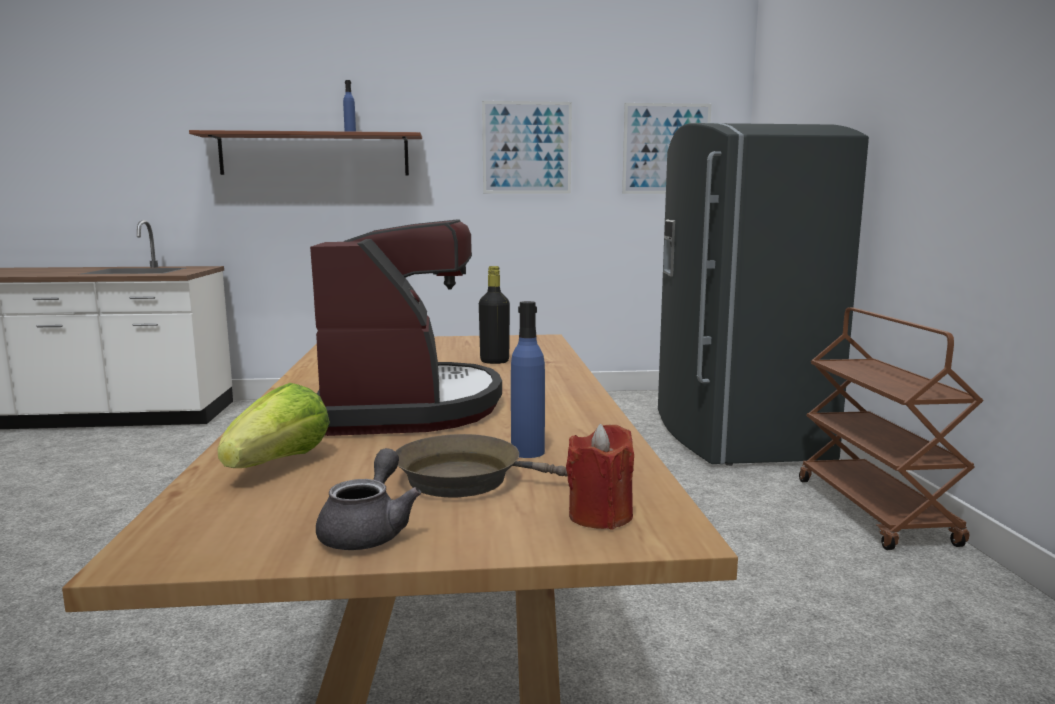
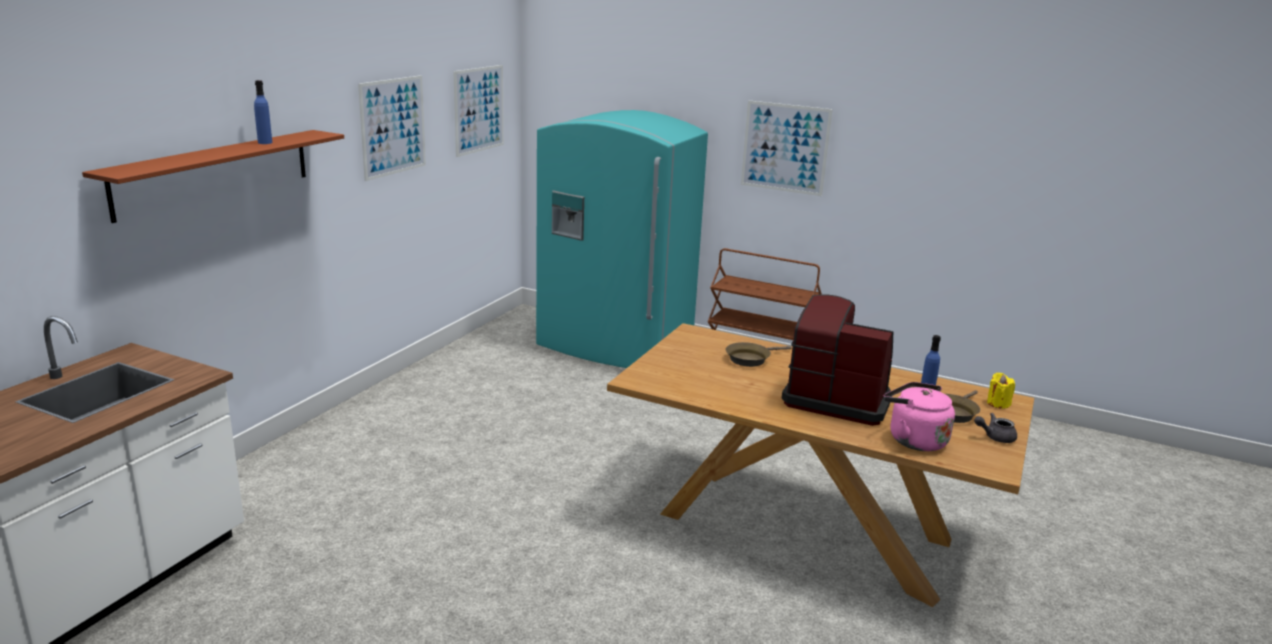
camera: 60 degrees left, 10 degrees up
lettuce [217,383,330,468] -> pink kettle [883,382,955,451]
grey teapot [316,448,421,550] -> grey teapot turned 45 degrees counterclockwise [974,413,1017,443]
black bottle [479,266,510,364] -> brown frying pan [725,342,792,367]
red candle [566,424,634,529] -> yellow candle [987,373,1015,409]
grey fridge [658,123,869,466] -> turquoise fridge [536,110,708,368]
none -> picture [741,100,833,196]

